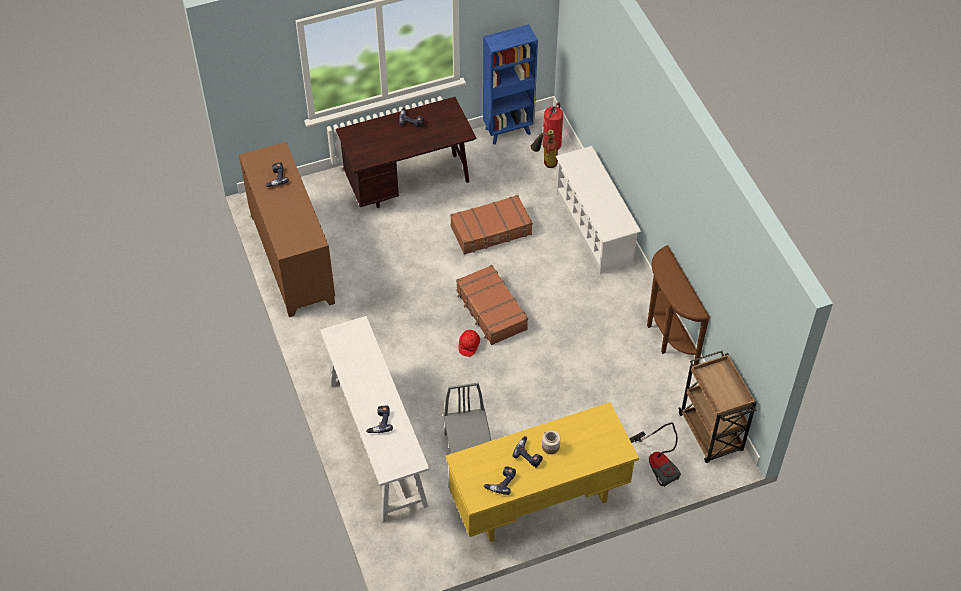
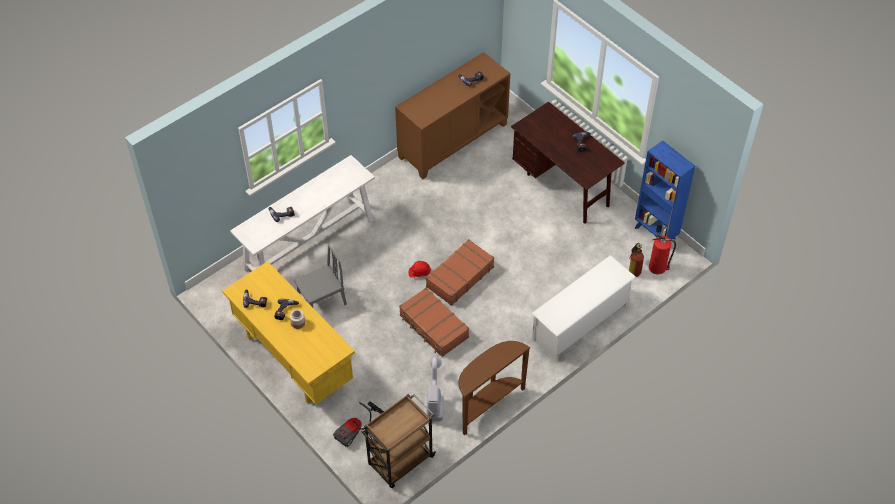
camera: 70 degrees right, 0 degrees up
brown suitcase [450,195,532,254] -> brown suitcase moved to [399,287,469,357]
none -> vacuum cleaner [424,356,444,421]

